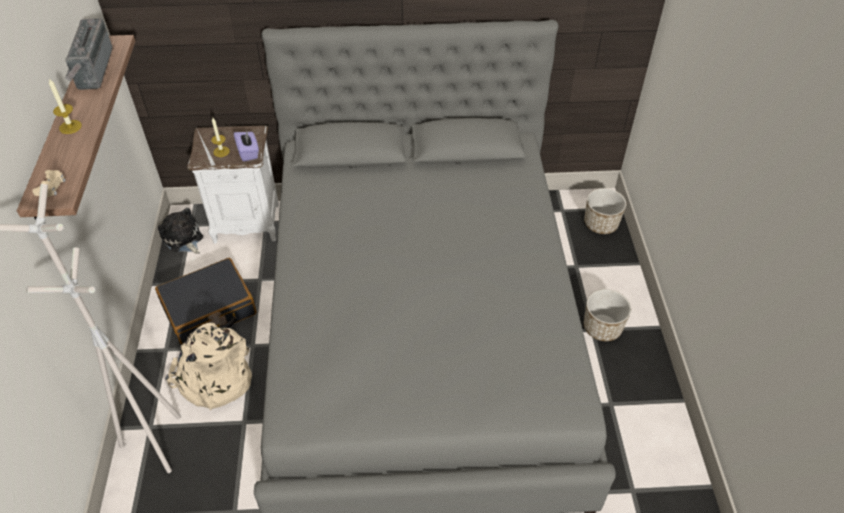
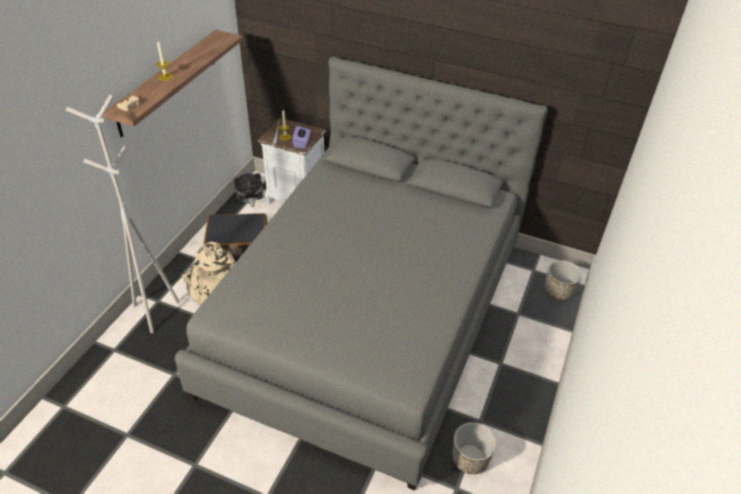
camera: 25 degrees right, 5 degrees down
radio [65,18,113,90] -> none
planter [584,289,631,341] -> planter moved to [452,422,496,474]

